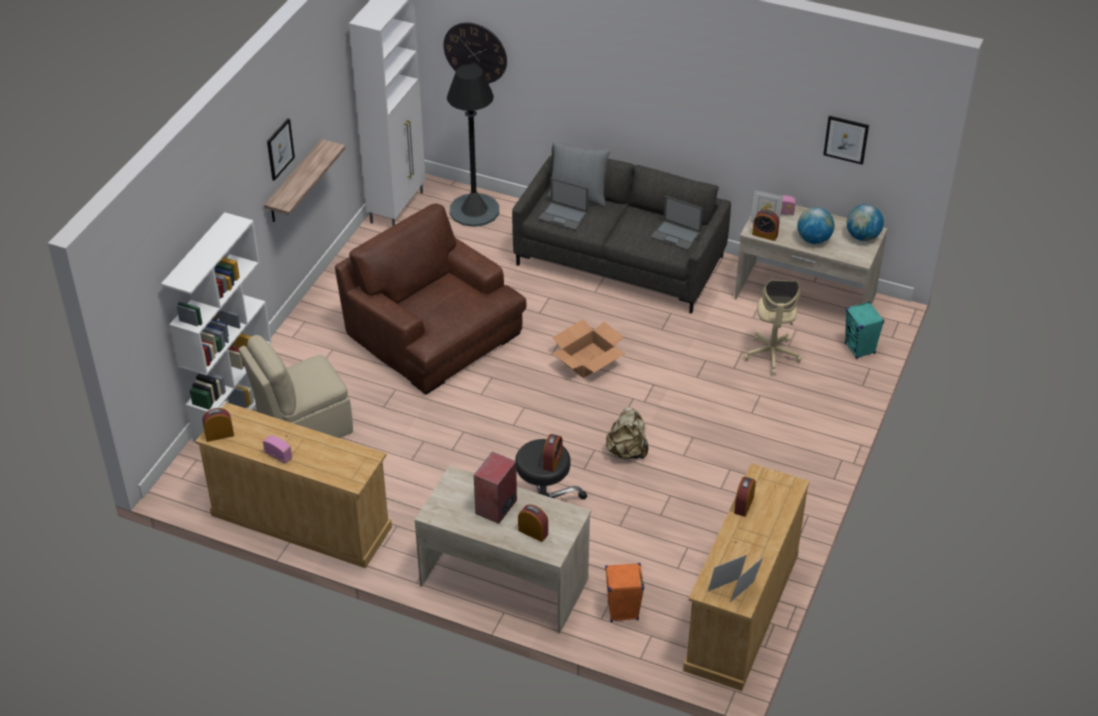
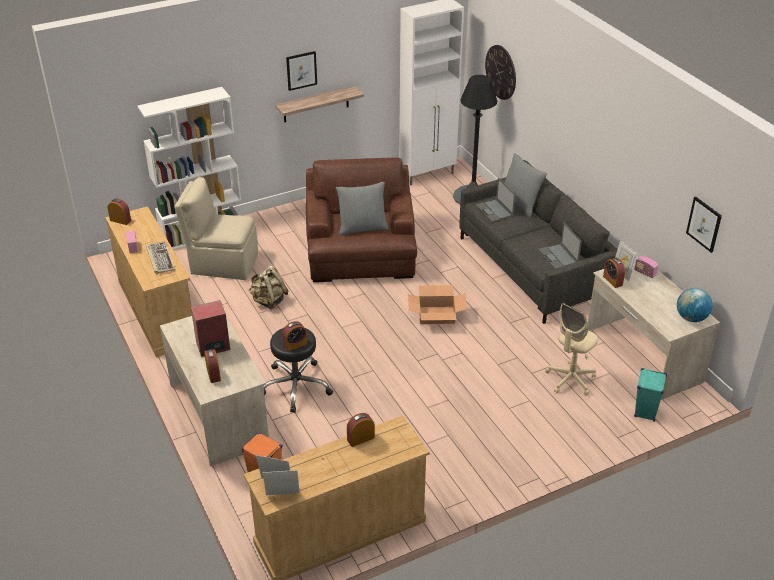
camera: 40 degrees right, 5 degrees down
beige backpack [606,407,648,459] -> beige backpack moved to [249,265,288,309]
globe [797,207,834,244] -> none
none -> keyboard [146,242,176,274]
none -> grey pillow [336,182,389,236]

